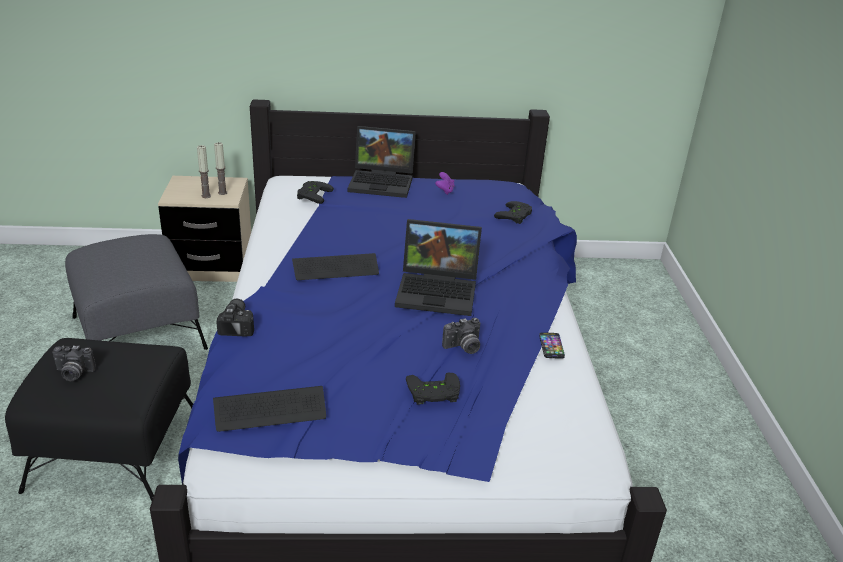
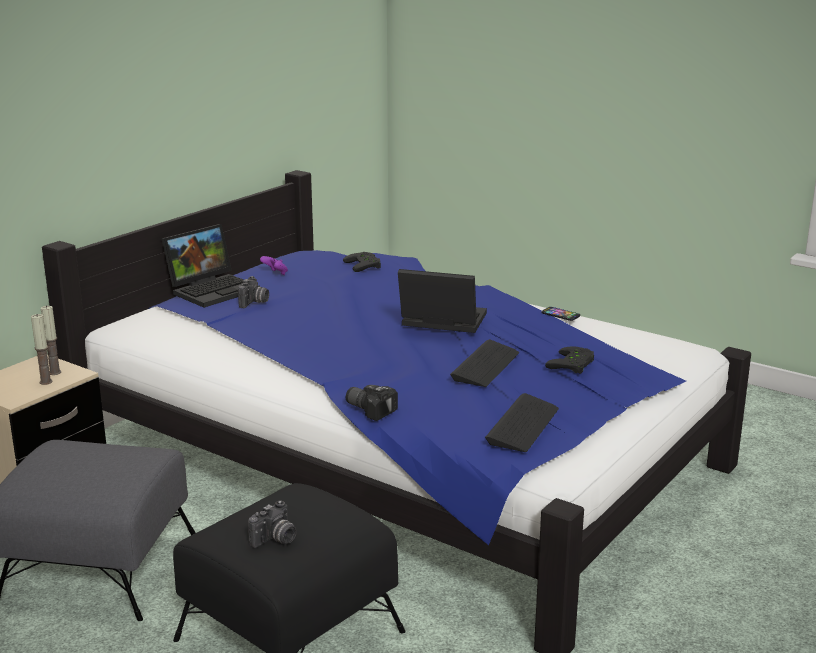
camera: 50 degrees left, 10 degrees down
keyboard [292,253,379,280] -> keyboard moved to [450,339,519,387]
black game controller [297,181,334,204] -> none
laptop [395,219,482,316] -> laptop turned 120 degrees counterclockwise [398,269,487,333]
camera [442,318,480,354] -> camera moved to [238,276,269,308]

